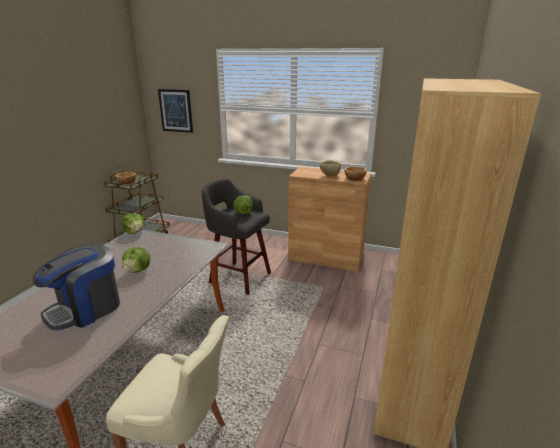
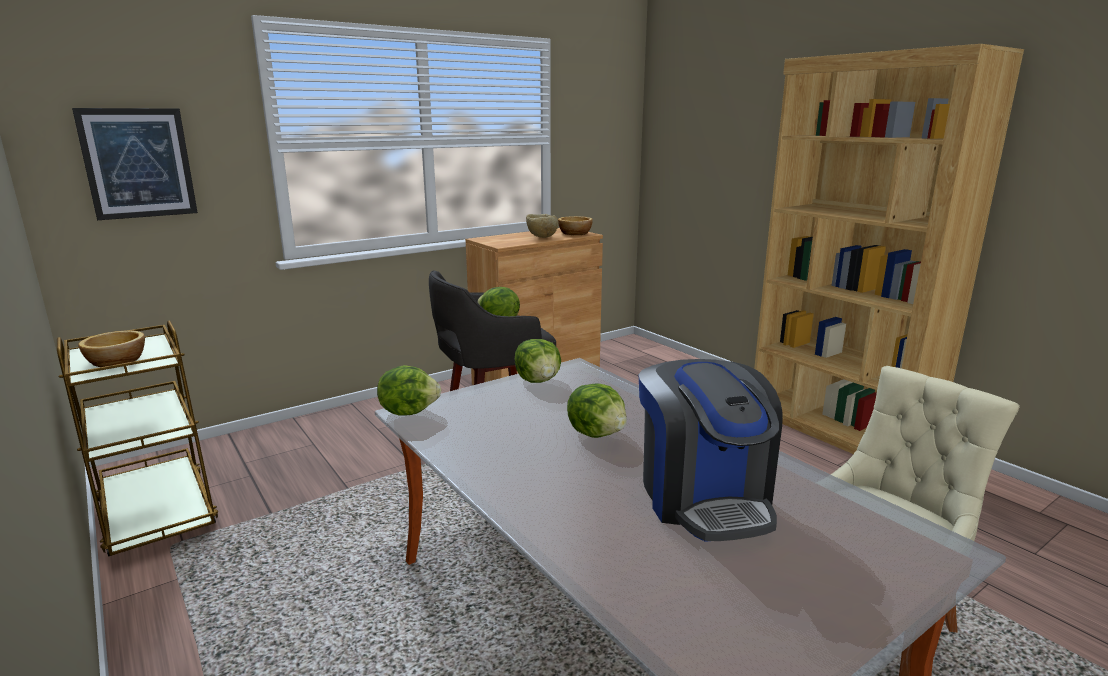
camera: 55 degrees left, 5 degrees down
none -> lettuce [514,339,561,383]

